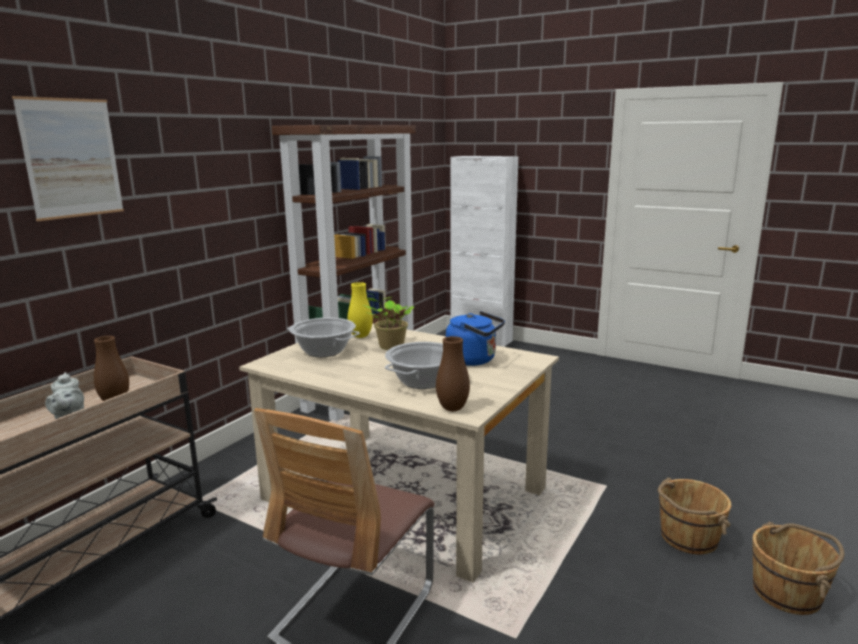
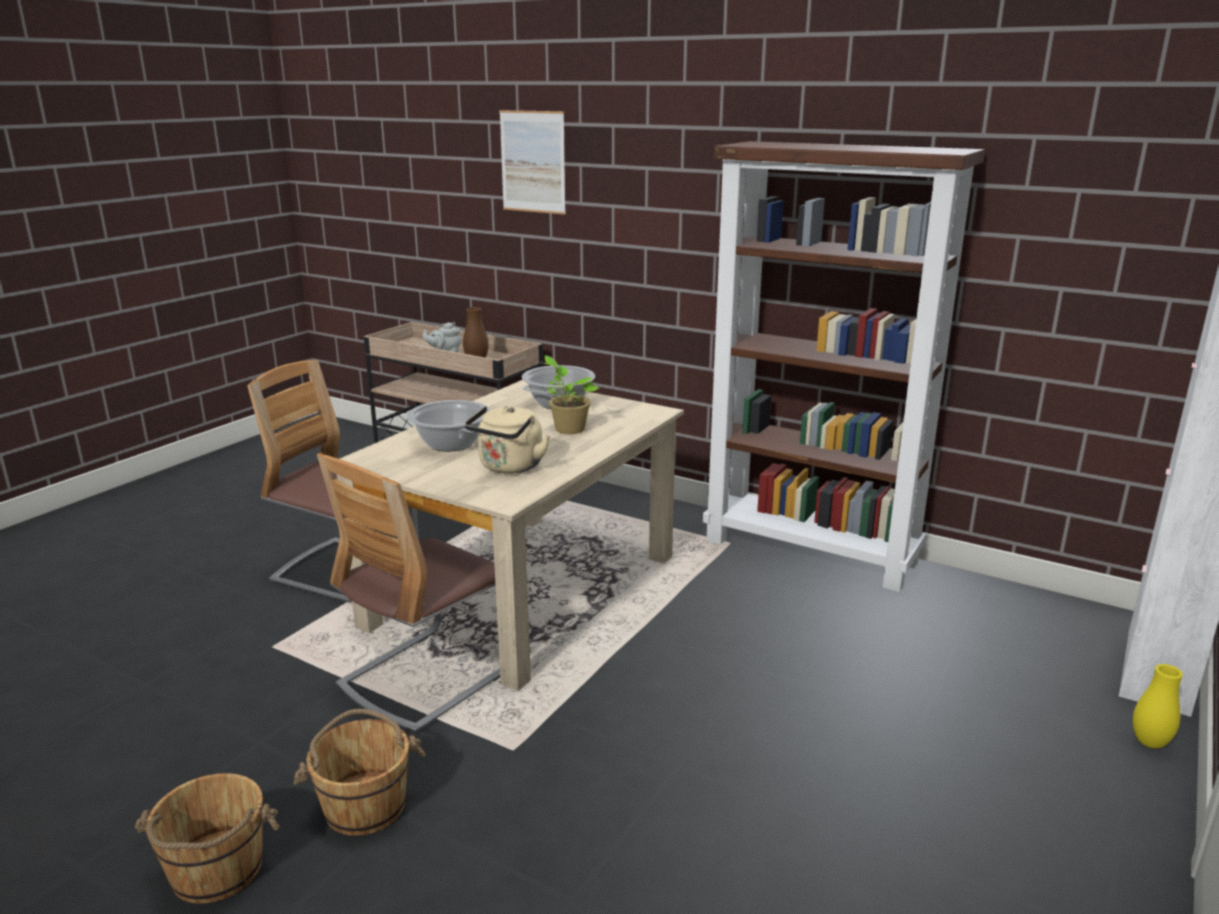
camera: 90 degrees right, 5 degrees up
yellow vase [347,282,373,338] -> yellow vase moved to [1133,664,1183,749]
brown vase [436,336,470,411] -> none
blue kettle [446,311,505,366] -> beige kettle [465,406,550,474]
none -> chair [317,453,500,733]

